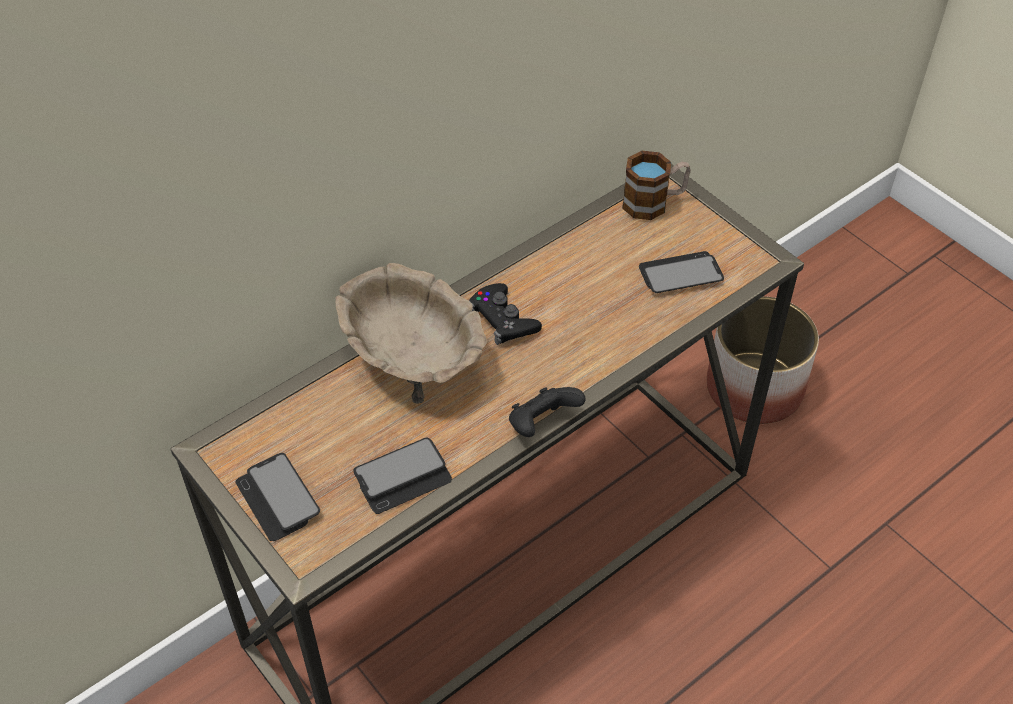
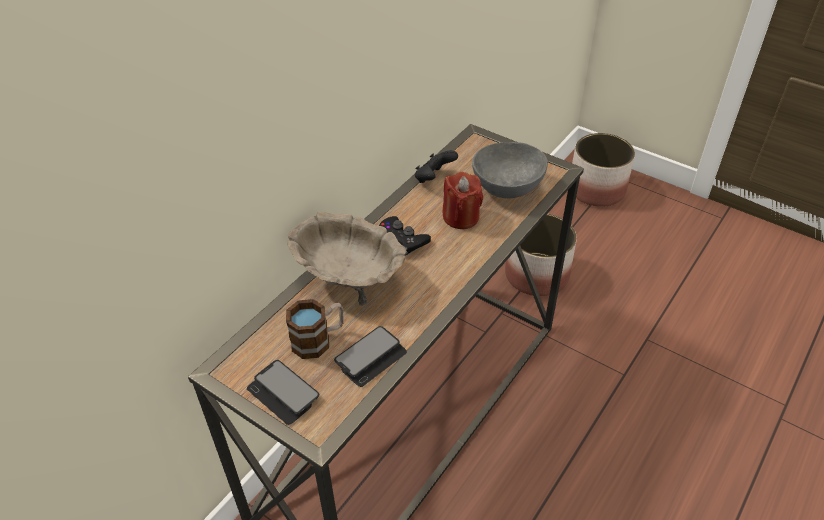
camera: 15 degrees left, 5 degrees down
black game controller [509,387,585,437] -> black game controller moved to [415,150,458,183]
mug [622,151,691,220] -> mug moved to [286,299,344,359]
phone [639,251,724,293] -> grey bowl [472,142,548,198]
none -> red candle [443,172,483,229]
none -> planter [572,133,635,207]

